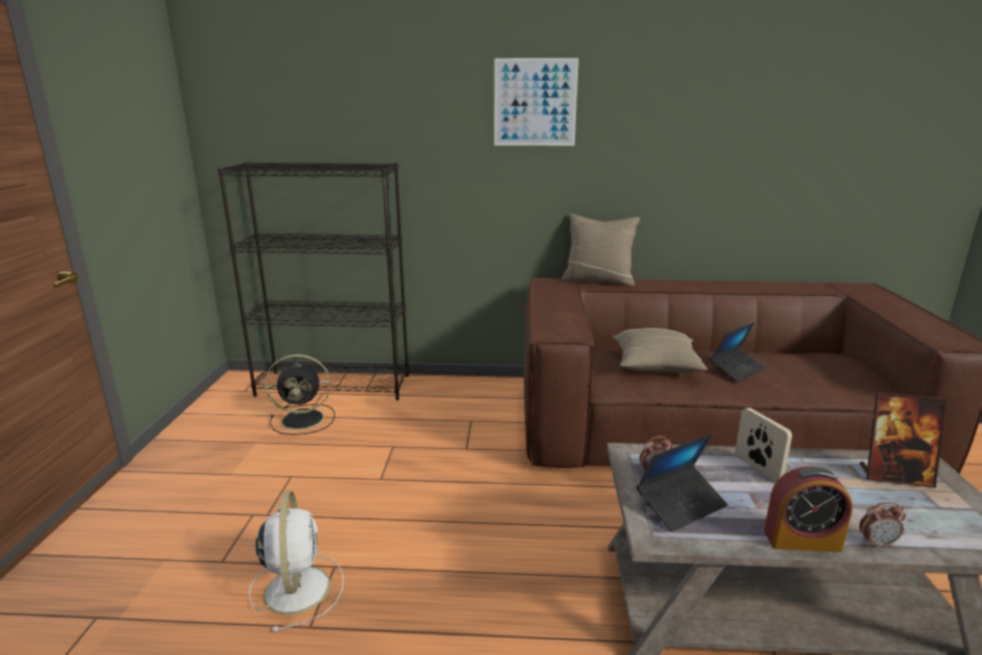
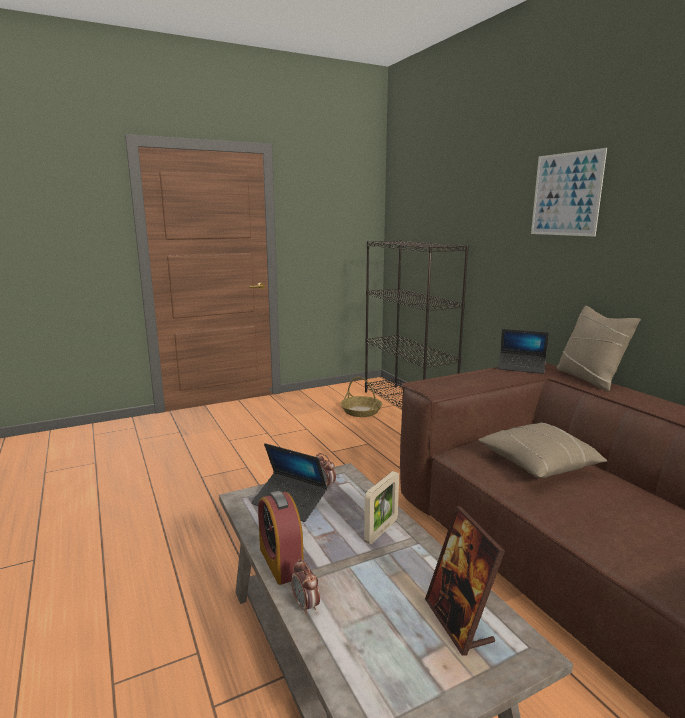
camera: 60 degrees right, 5 degrees down
white fan [249,491,344,632] -> none
black fan [265,354,335,435] -> basket [341,377,382,417]
laptop [711,323,766,382] -> laptop moved to [498,329,549,374]

